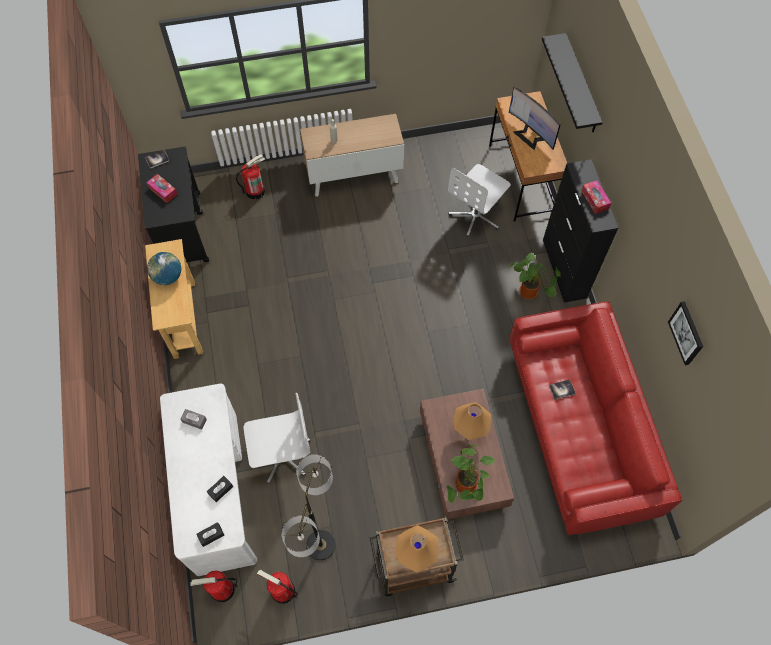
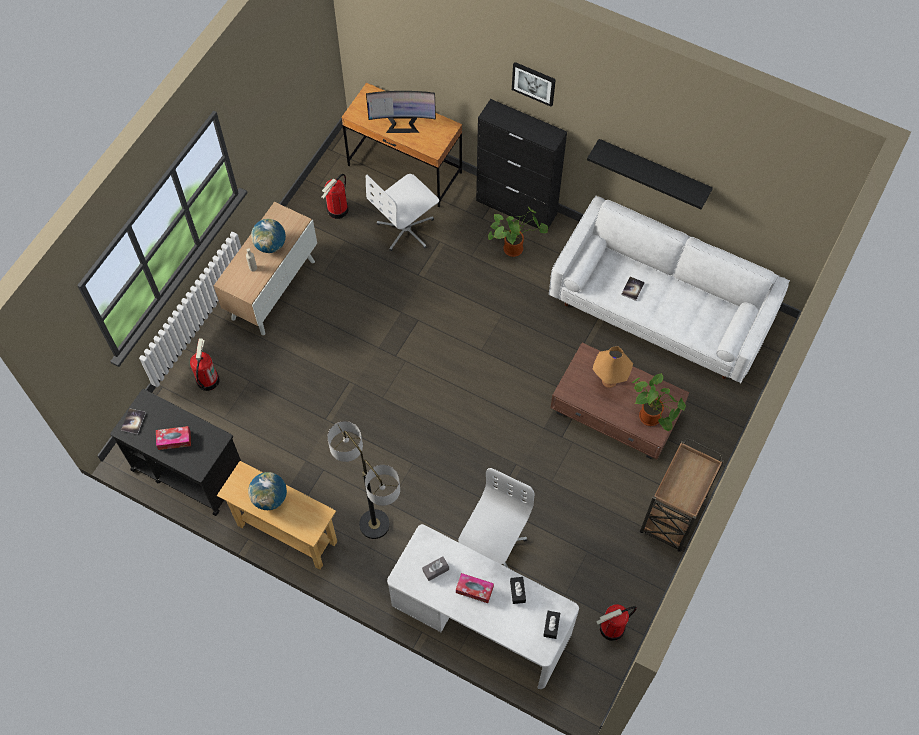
camera: 50 degrees left, 0 degrees up
fire extinguisher [190,571,238,602] -> fire extinguisher moved to [322,174,349,219]
floor lamp [282,455,336,560] -> floor lamp moved to [327,421,400,539]
orange table lamp [396,525,438,572] -> none
white office chair [448,164,511,237] -> white office chair turned 60 degrees clockwise [366,174,439,251]
red sofa [509,301,682,535] -> white sofa [549,195,790,384]
black shelf [542,33,603,132] -> black shelf moved to [587,139,713,209]
tissue box [581,180,611,214] -> tissue box moved to [456,573,494,603]
picture [668,301,703,365] -> picture moved to [512,62,556,107]
none -> globe [251,219,286,253]

